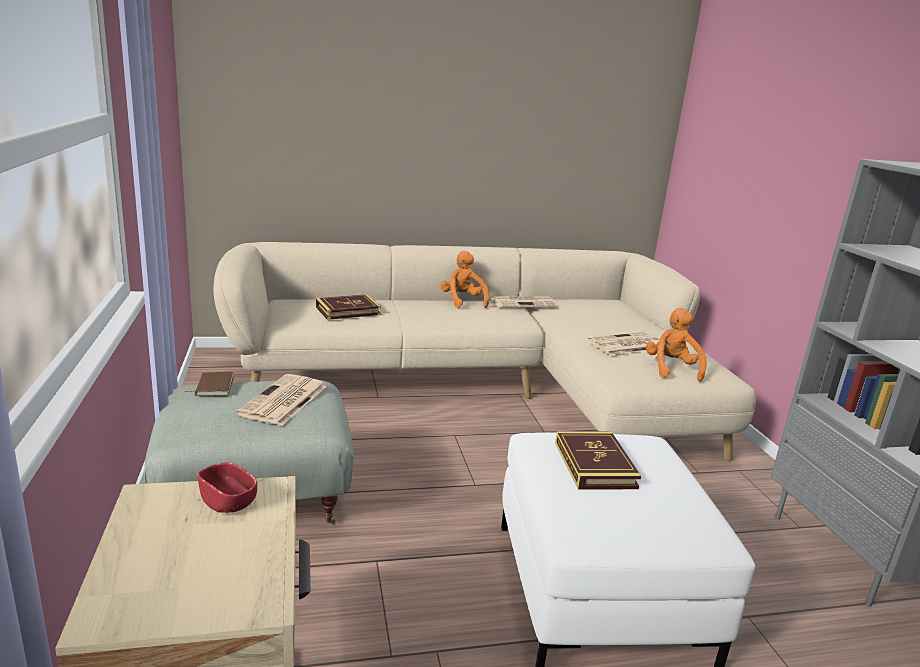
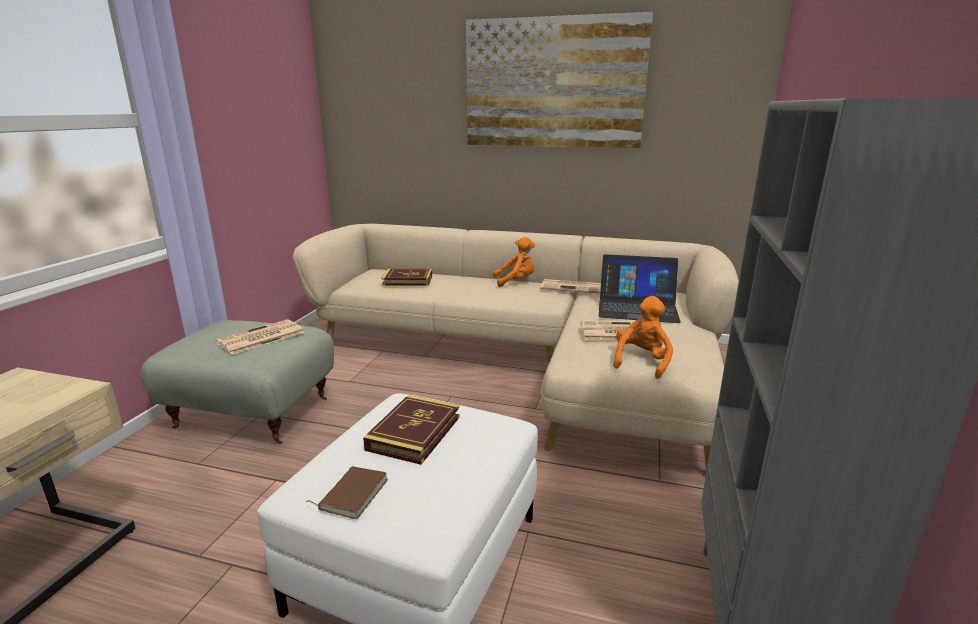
camera: 30 degrees right, 0 degrees up
brown book [185,372,234,396] -> brown book moved to [306,466,388,519]
red bowl [197,462,257,513] -> none
orange plush toy [440,251,489,308] -> orange plush toy turned 75 degrees clockwise [493,237,535,287]
none -> picture [466,12,653,148]
none -> laptop [599,254,681,323]

